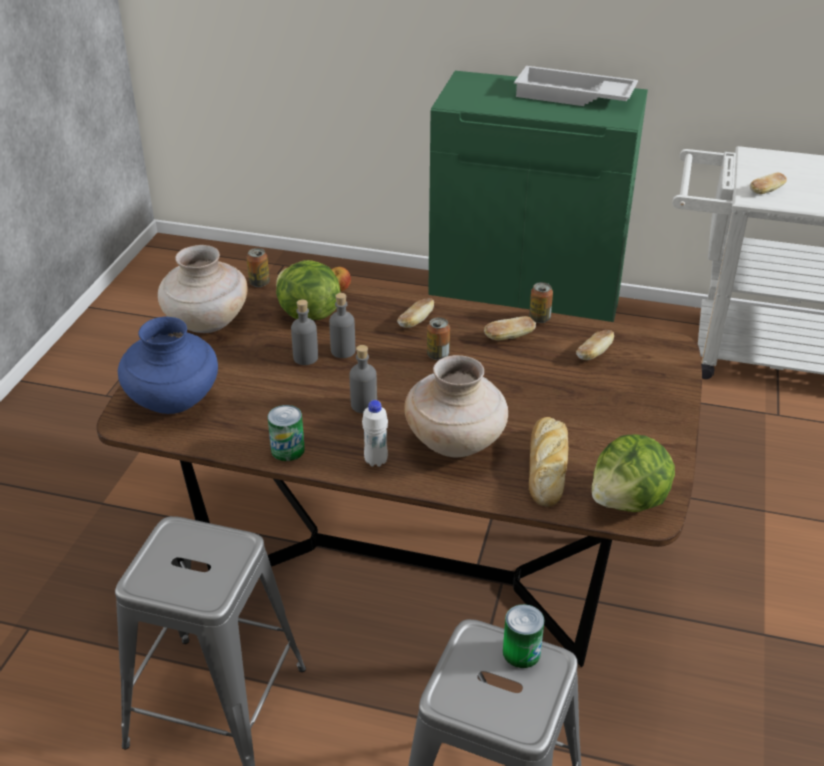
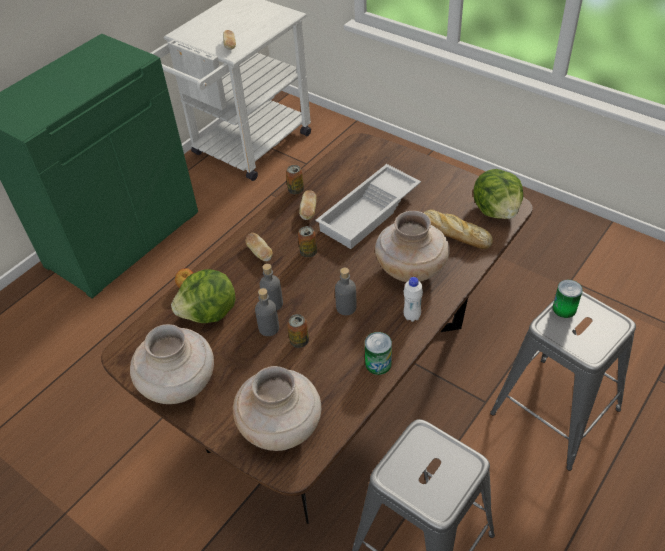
camera: 65 degrees left, 10 degrees up
blue vase [118,317,218,414] -> beige vase [233,366,321,451]
can [246,248,270,287] -> can moved to [287,314,309,348]
white tray [514,66,638,106] -> white tray moved to [316,164,421,249]
bread [576,330,614,360] -> none

